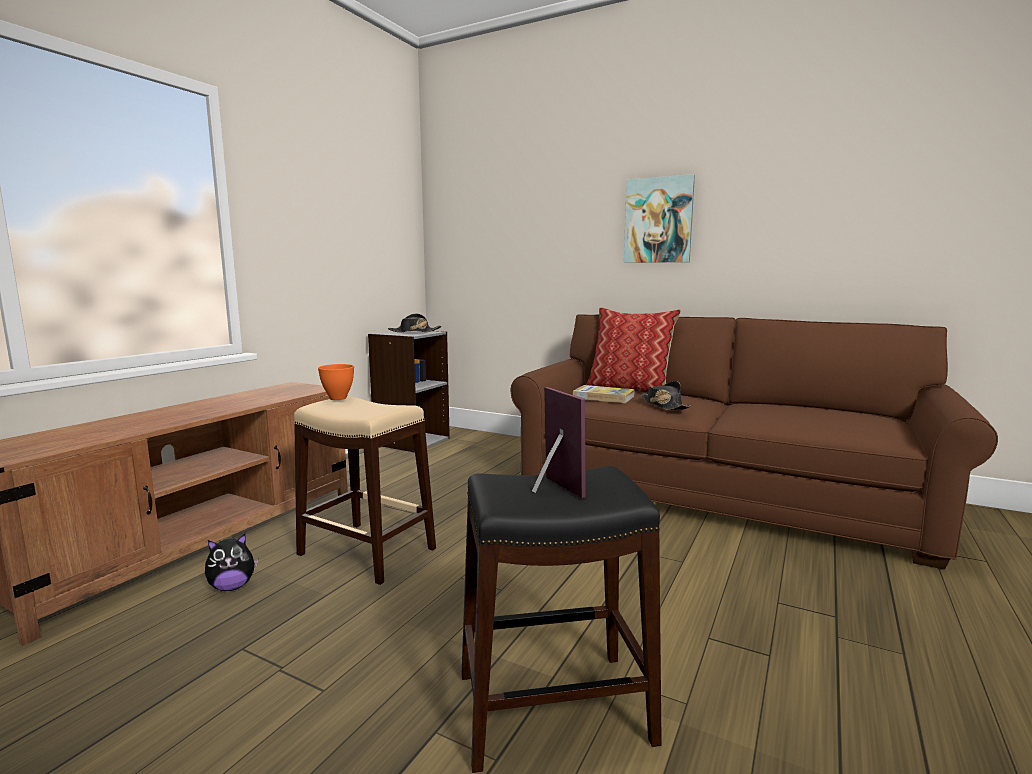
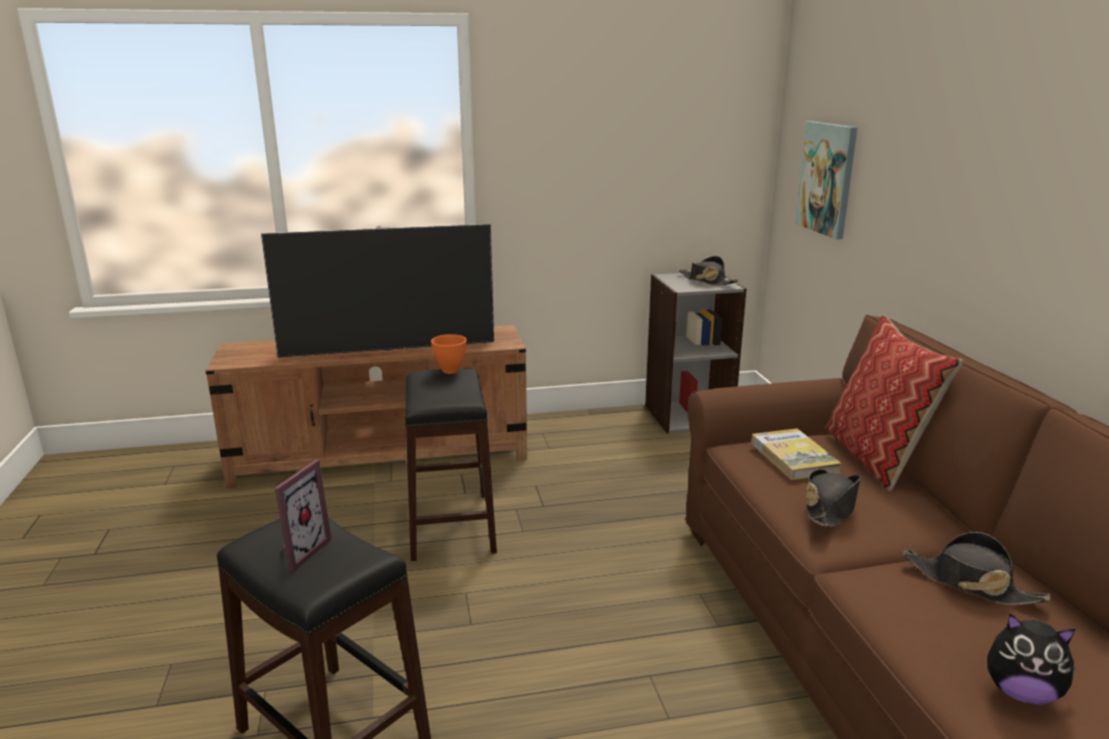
camera: 50 degrees right, 10 degrees up
plush toy [205,534,258,591] -> plush toy moved to [987,614,1076,705]
beige stool [294,396,436,585] -> black stool [405,368,497,561]
picture [624,174,695,263] -> picture moved to [795,121,857,240]
none -> television [261,224,494,358]
none -> black hat [902,532,1051,605]

